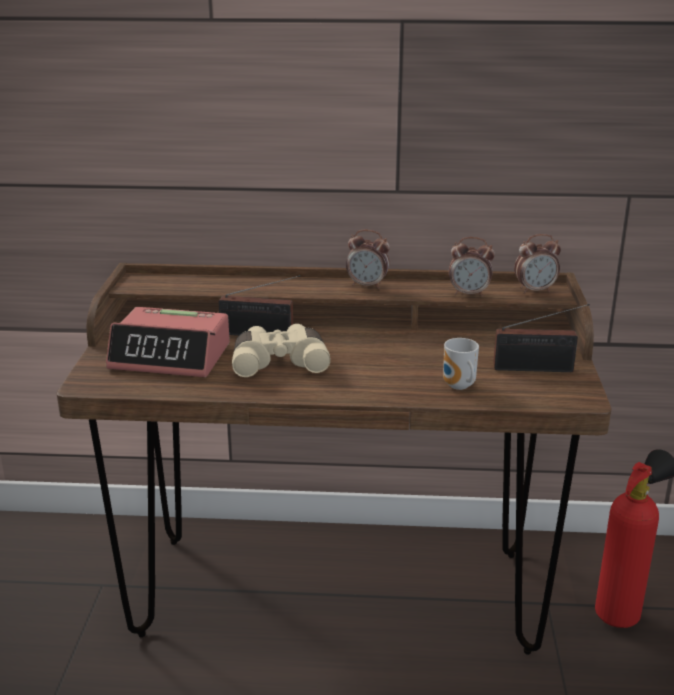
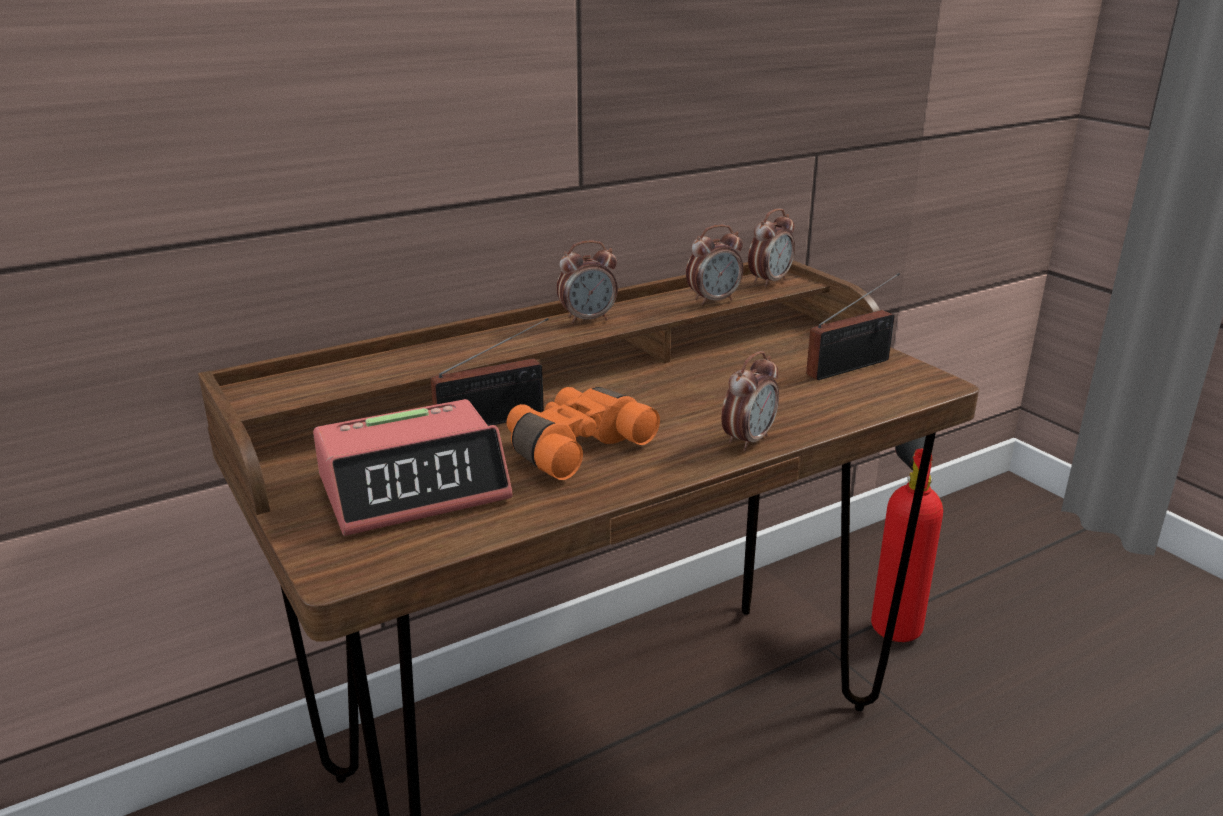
camera: 35 degrees left, 0 degrees up
beige binoculars [232,324,331,377] -> orange binoculars [507,387,660,480]
mug [443,338,479,390] -> none
none -> alarm clock [721,351,779,451]

